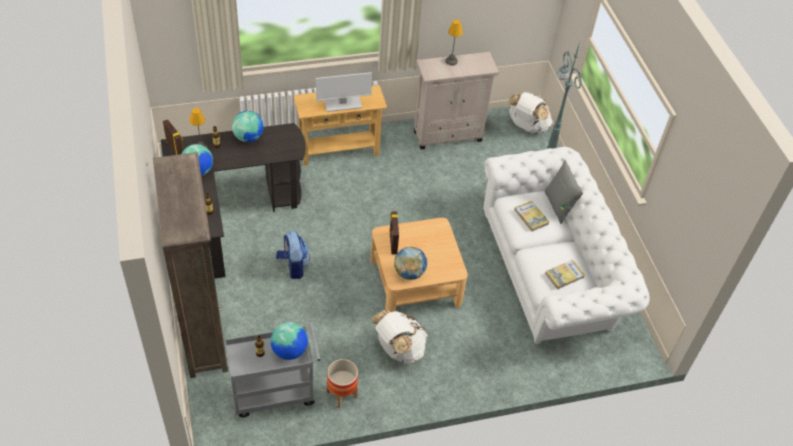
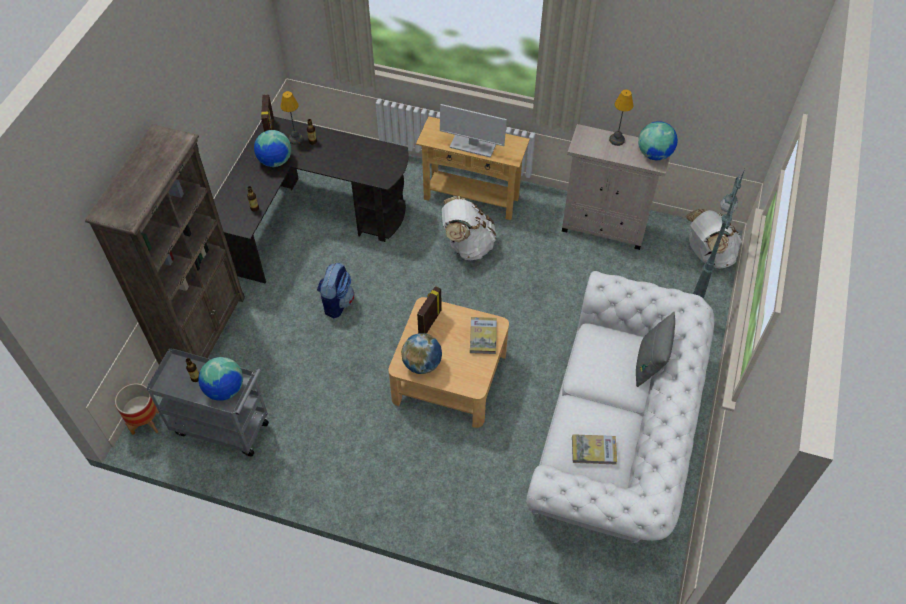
camera: 35 degrees right, 5 degrees up
globe [232,111,263,142] -> globe moved to [638,121,678,160]
planter [327,359,358,408] -> planter moved to [115,383,159,435]
white backpack [371,310,428,364] -> white backpack moved to [442,196,496,260]
book [514,201,549,232] -> book moved to [470,317,497,354]

